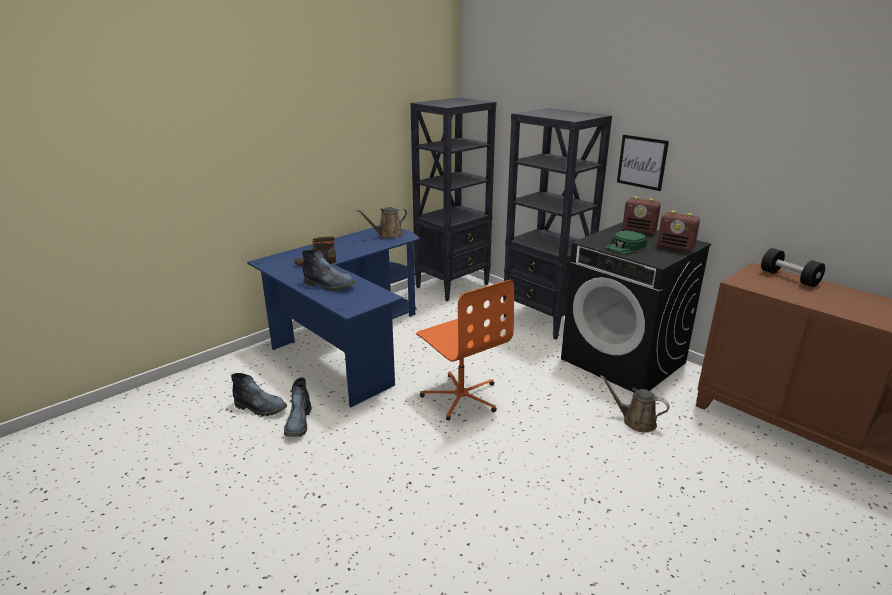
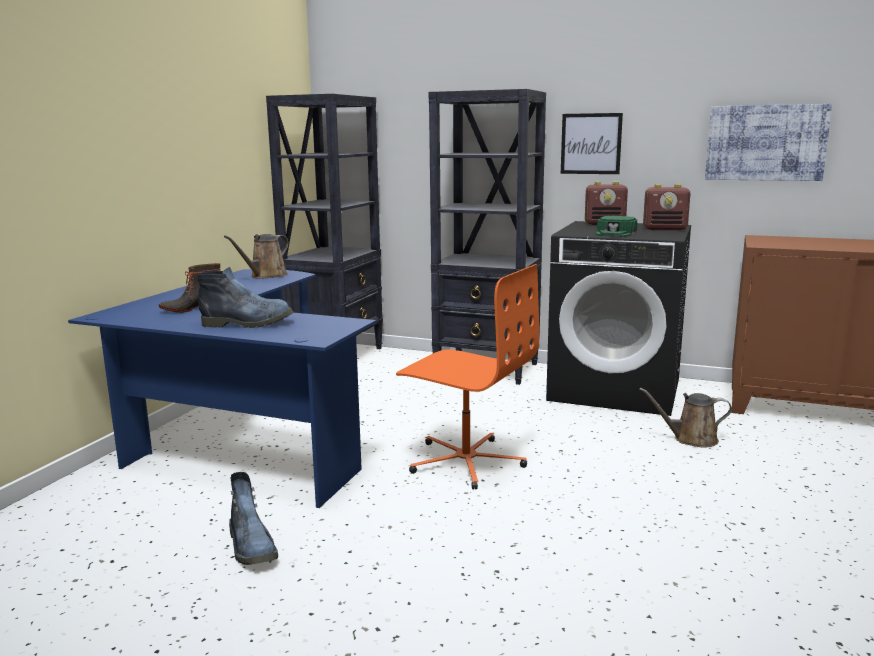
camera: 25 degrees left, 10 degrees down
boot [231,373,287,416] -> none
black dumbbell [761,248,825,287] -> none
none -> picture [705,104,832,181]

